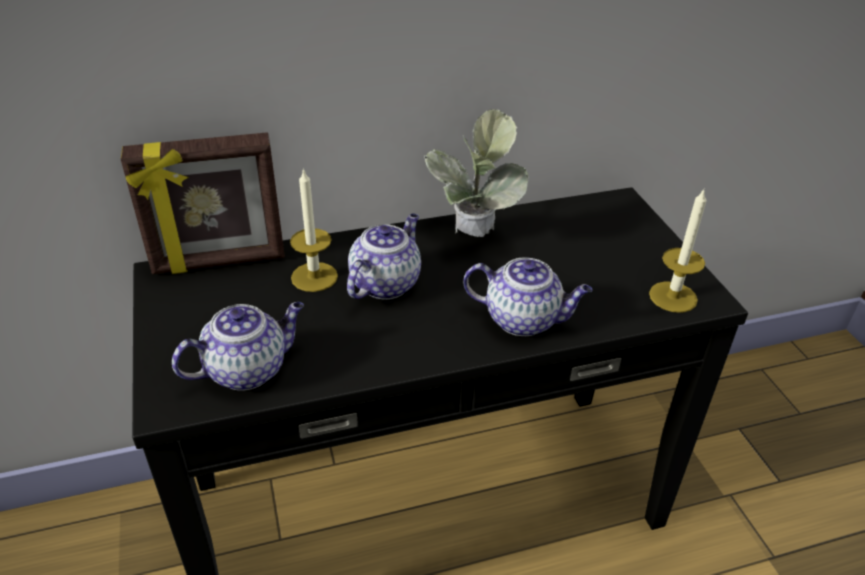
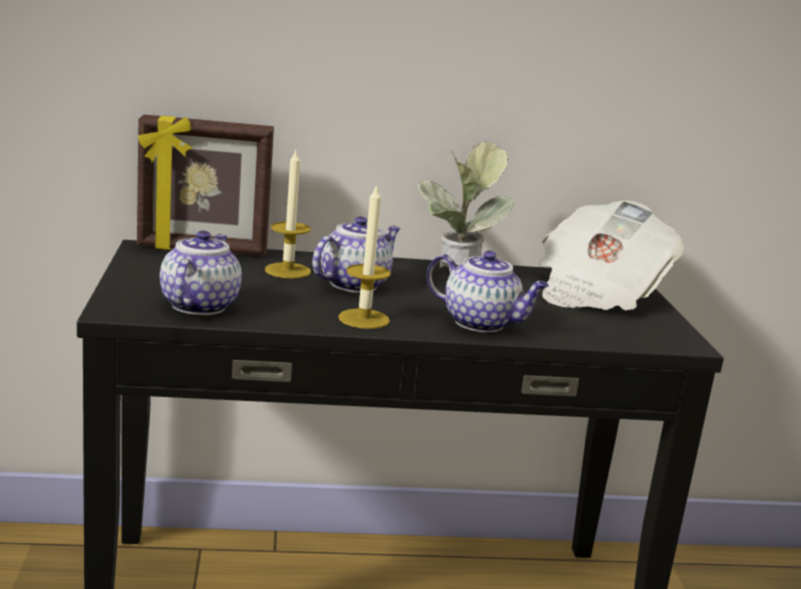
camera: 10 degrees right, 20 degrees down
teapot [172,302,304,391] -> teapot turned 60 degrees counterclockwise [160,231,242,315]
candle [649,188,707,313] -> candle moved to [338,184,391,329]
none -> newspaper [538,200,684,310]

